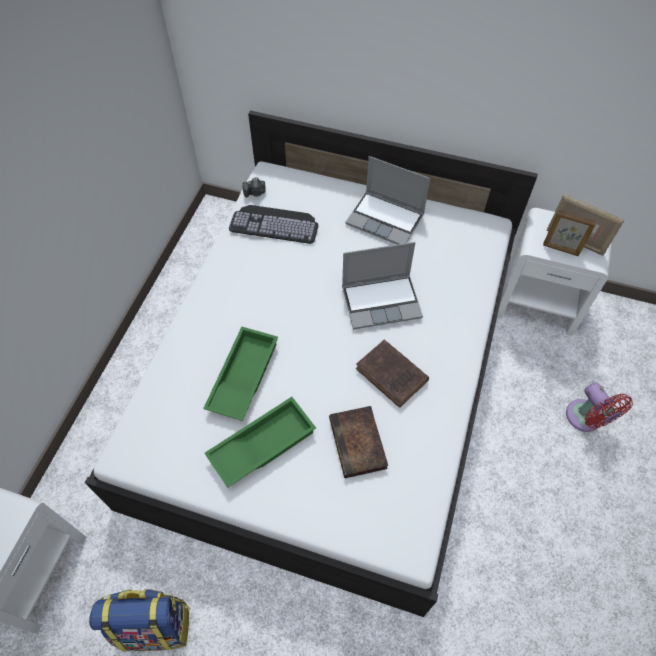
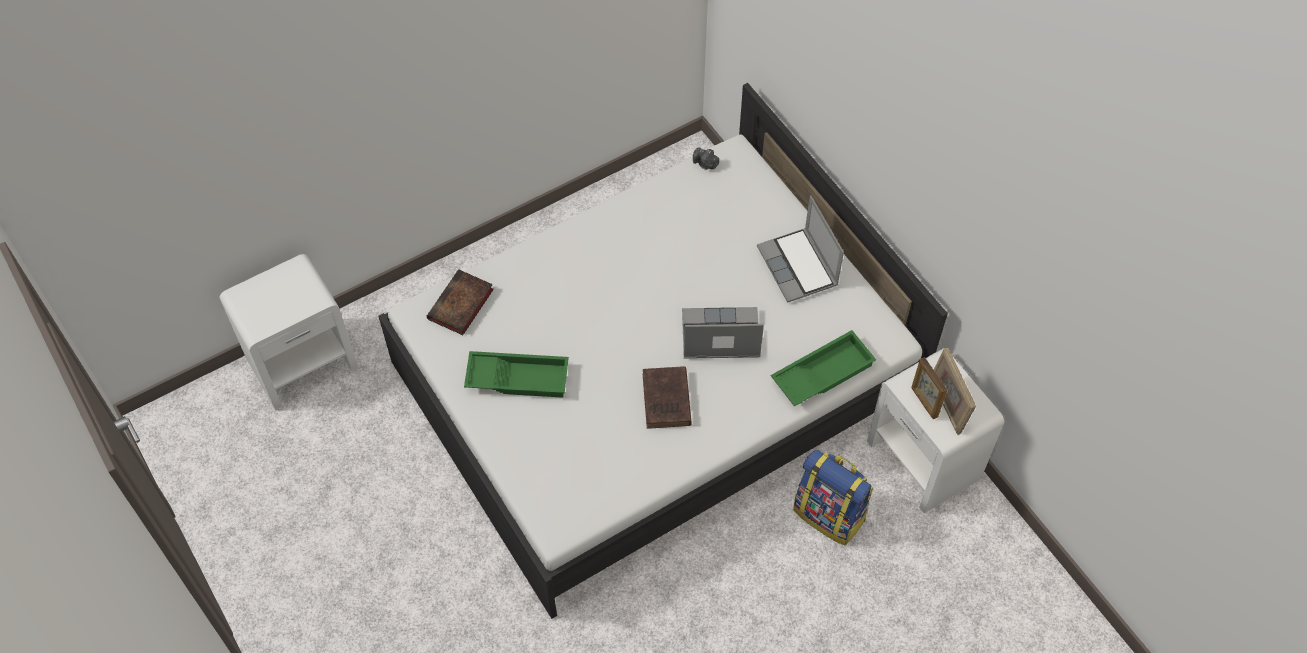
camera: 40 degrees right, 0 degrees up
backpack [89,589,190,651] -> backpack moved to [793,450,873,546]
green tray [203,327,278,421] -> green tray moved to [771,330,876,406]
keyboard [229,205,319,244] -> none
book [329,406,388,478] -> book moved to [427,269,494,335]
laptop [342,242,423,330] -> laptop turned 150 degrees clockwise [682,307,764,359]
red fan [566,383,633,432] -> none

